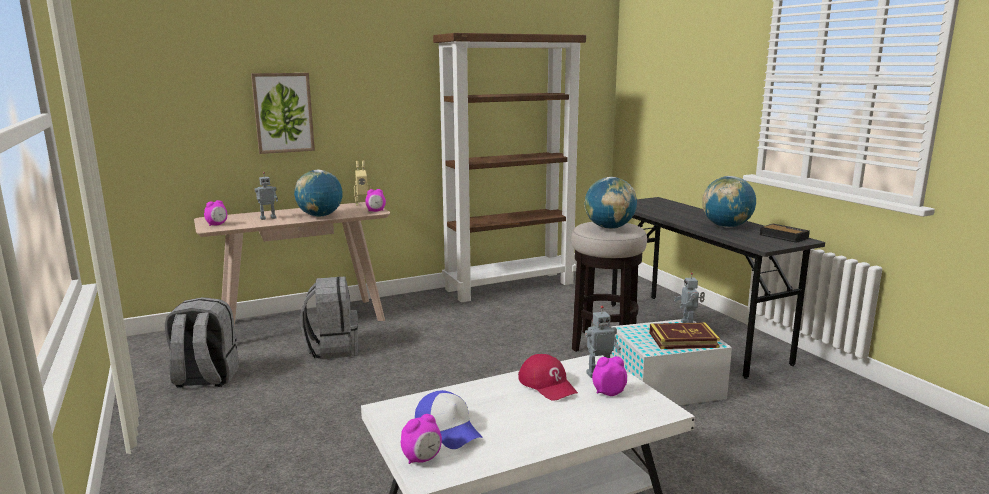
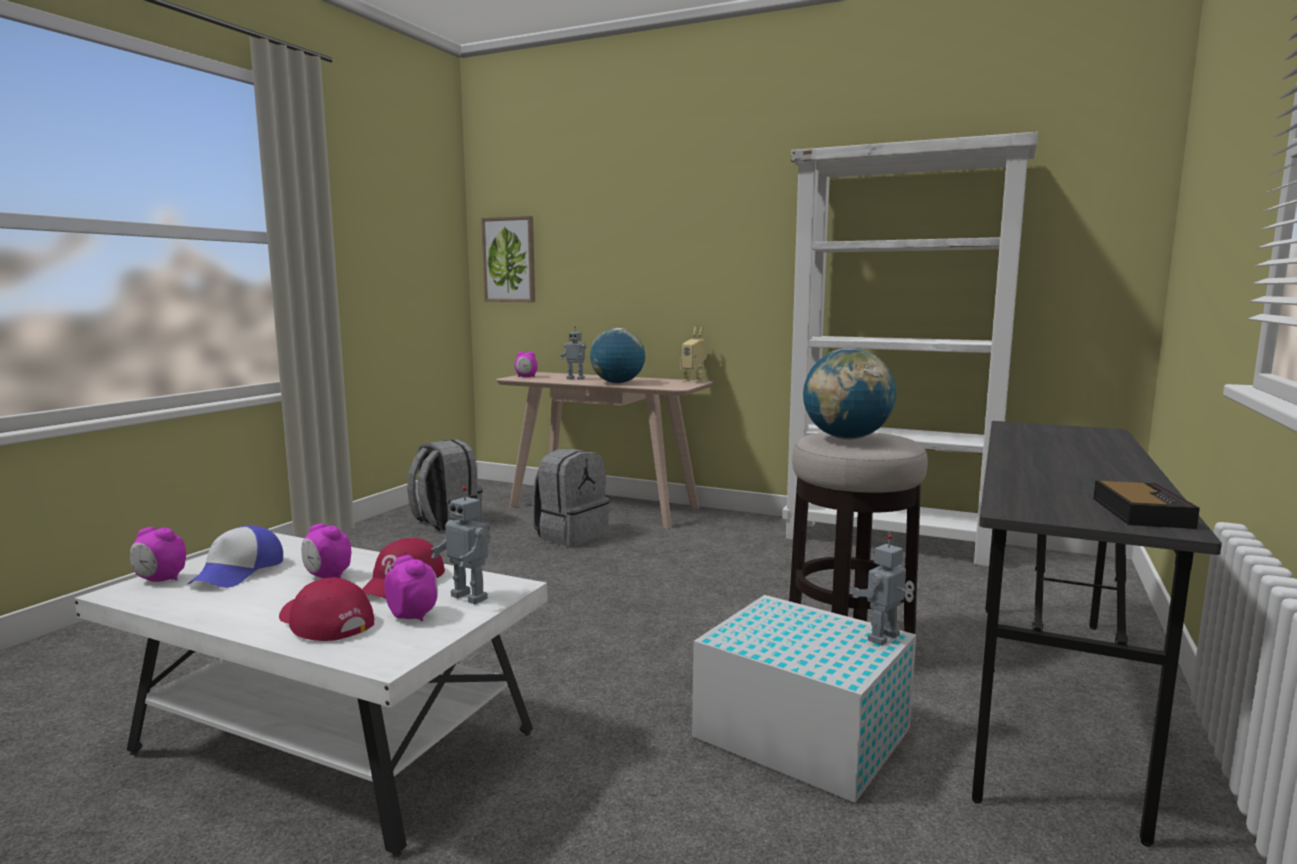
camera: 50 degrees right, 5 degrees down
picture [251,73,315,154] -> picture moved to [481,216,535,302]
alarm clock [365,189,386,212] -> alarm clock moved to [301,523,351,578]
brown bookcase [433,33,586,302] -> white bookcase [782,132,1038,566]
book [649,323,720,349] -> none
globe [702,176,756,228] -> none
none -> red cap [279,577,374,641]

